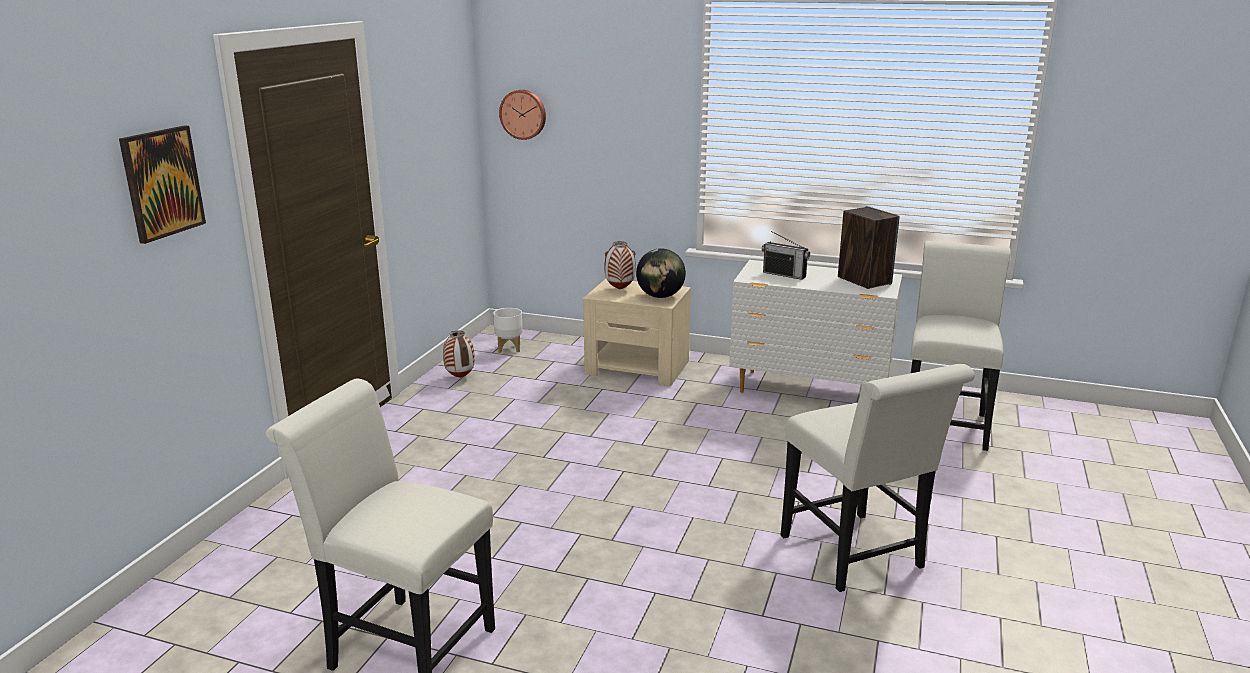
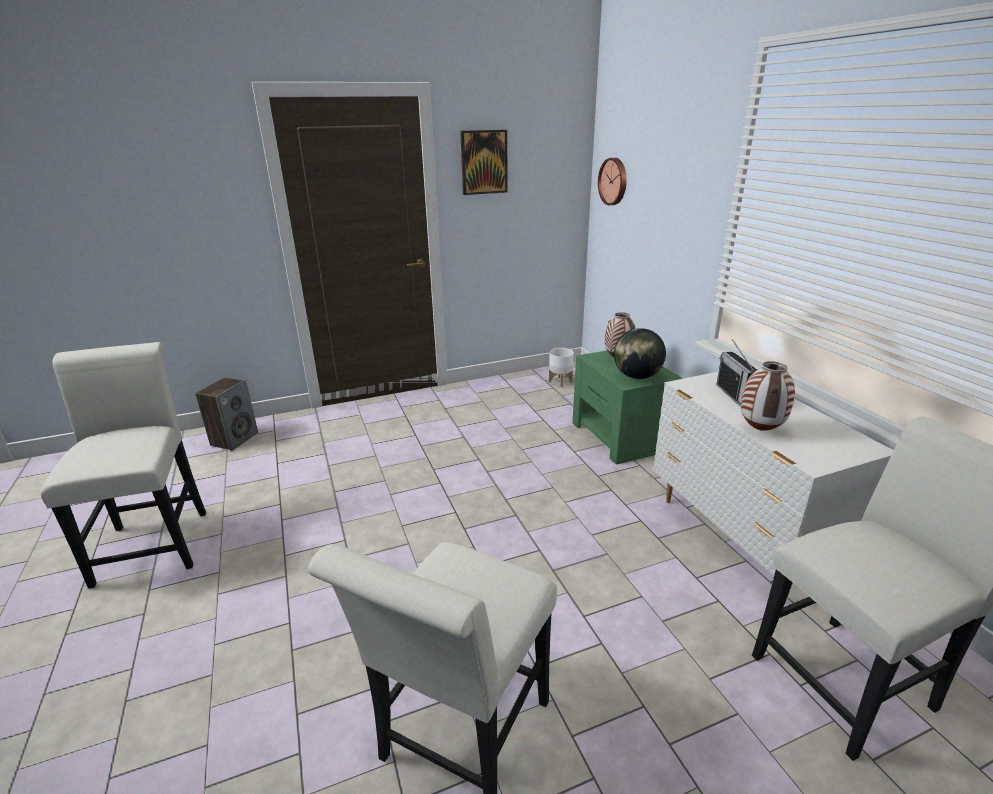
camera: 50 degrees right, 5 degrees up
picture [119,125,206,244] -> picture moved to [460,130,508,195]
vase [443,331,475,378] -> vase moved to [741,361,795,431]
beige nightstand [583,279,691,387] -> green nightstand [573,350,683,464]
speaker [838,206,900,289] -> speaker moved to [195,378,258,451]

